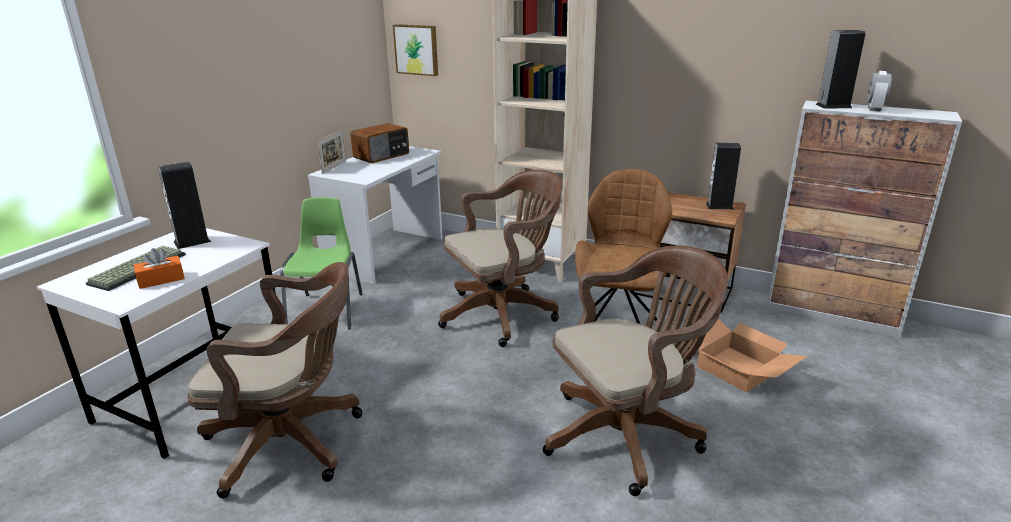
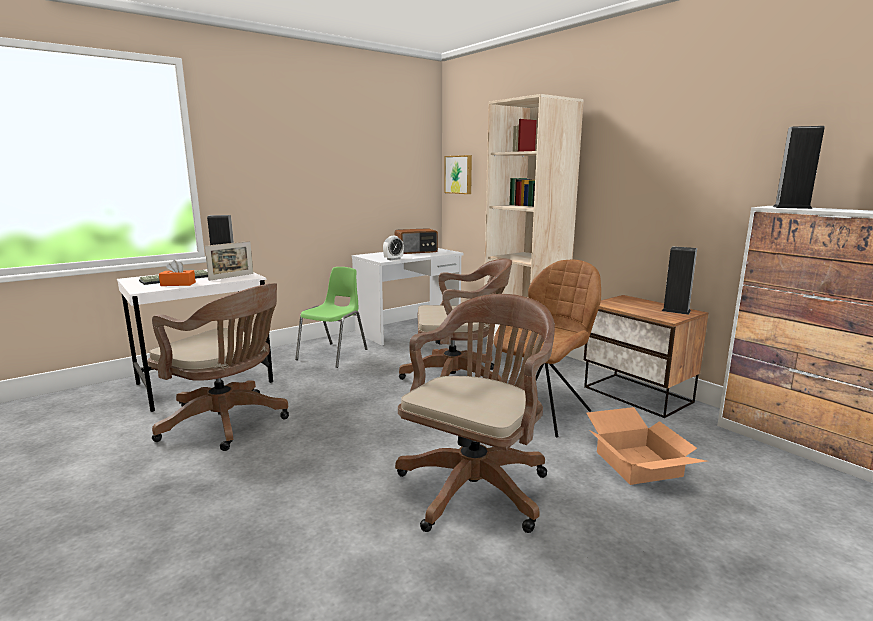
camera: 25 degrees right, 10 degrees down
picture frame [318,130,346,174] -> picture frame moved to [205,241,253,281]
brown office chair [543,246,728,496] -> brown office chair turned 60 degrees counterclockwise [395,294,555,533]
alarm clock [867,71,892,112] -> alarm clock moved to [383,236,404,260]

